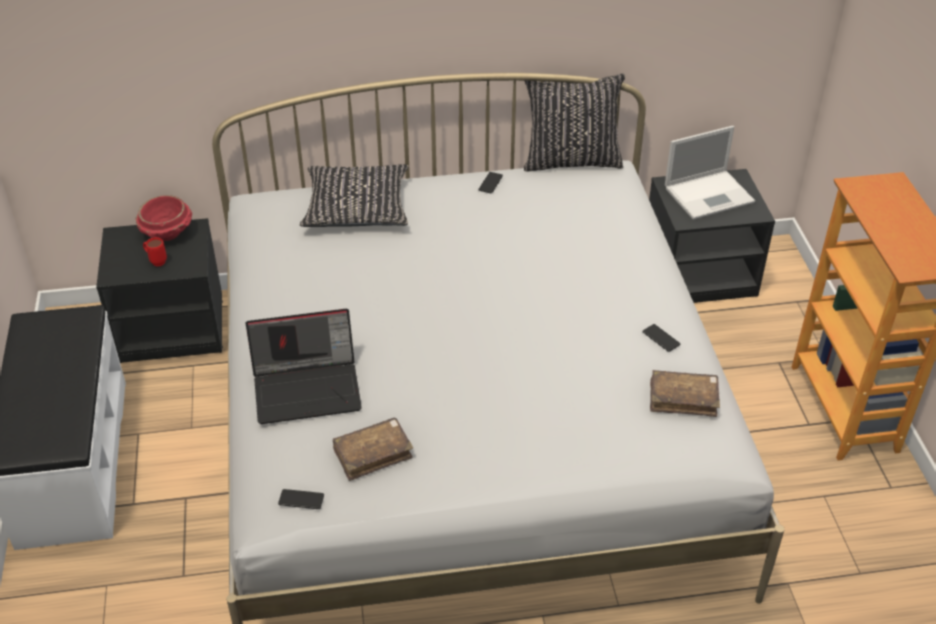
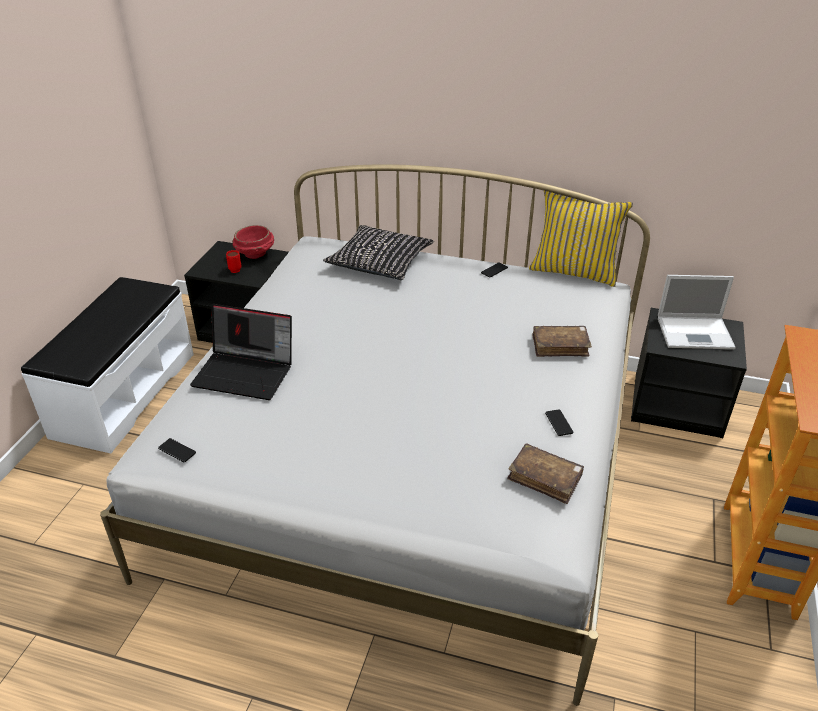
camera: 25 degrees right, 5 degrees down
brown book [333,417,413,481] -> brown book moved to [532,326,592,357]
black pillow [524,74,625,171] -> yellow pillow [529,191,633,287]

